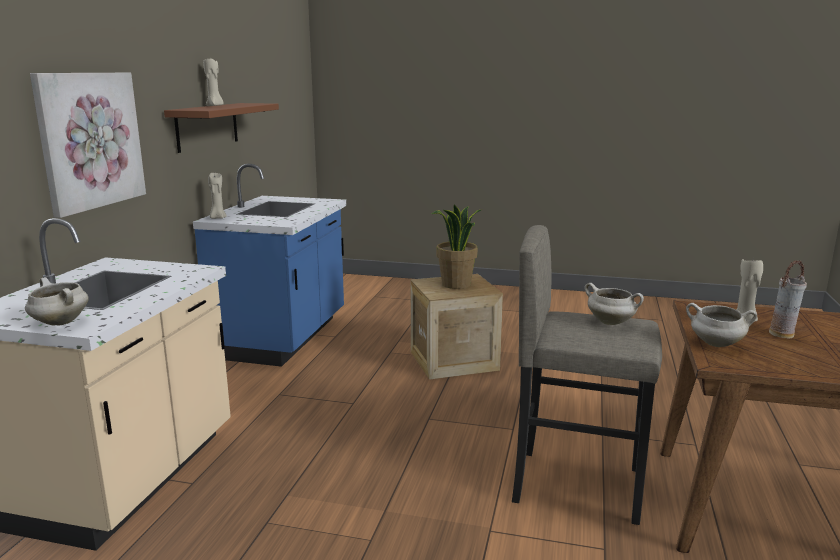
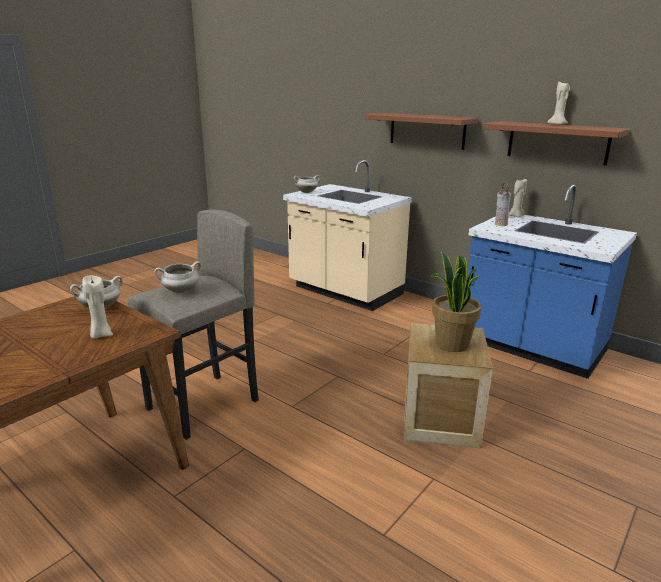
camera: 115 degrees right, 5 degrees up
picture [30,73,146,218] -> brown shelf [365,113,479,150]
vase [769,260,807,338] -> vase moved to [495,181,511,226]

